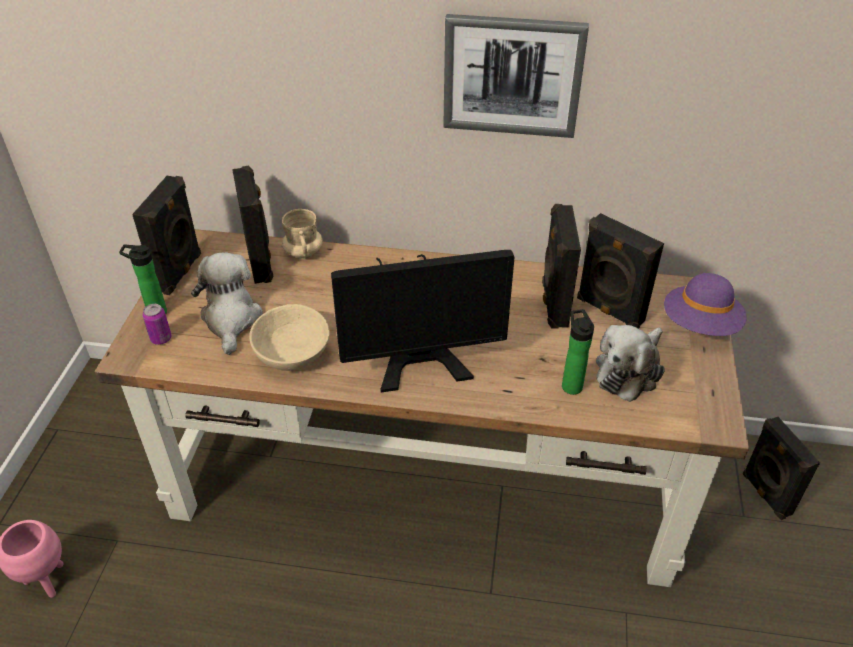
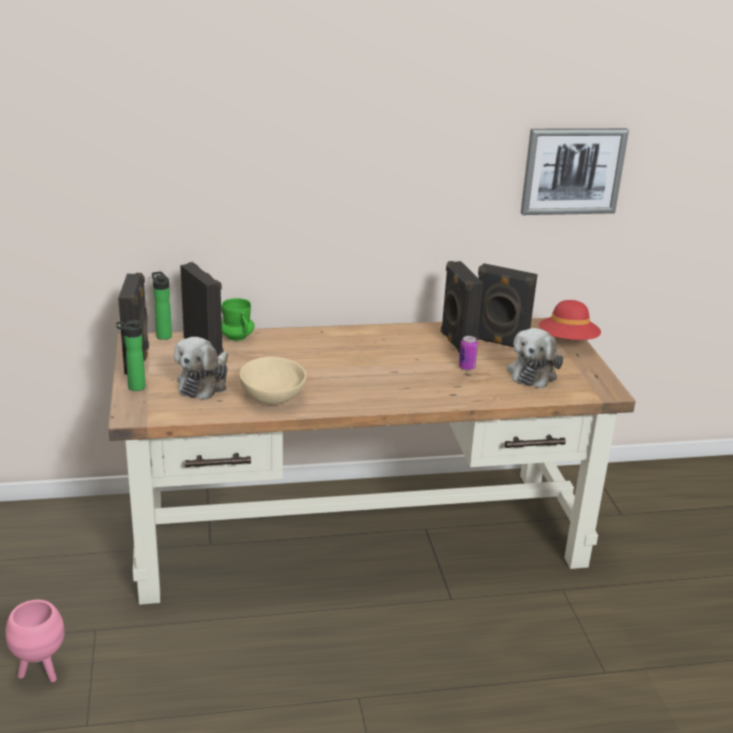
camera: 20 degrees left, 15 degrees down
can [143,304,172,345] -> can moved to [459,336,478,371]
plush toy [191,252,263,355] -> plush toy turned 135 degrees counterclockwise [174,337,228,400]
beige mug [282,209,323,259] -> green mug [222,298,255,341]
monitor [331,250,515,393] -> none
picture [443,14,589,138] -> picture moved to [521,128,629,215]
bottle [562,309,594,395] -> bottle moved to [152,271,172,340]
purple hat [664,273,747,336] -> red hat [539,300,601,340]
black speaker [743,417,820,520] -> none

